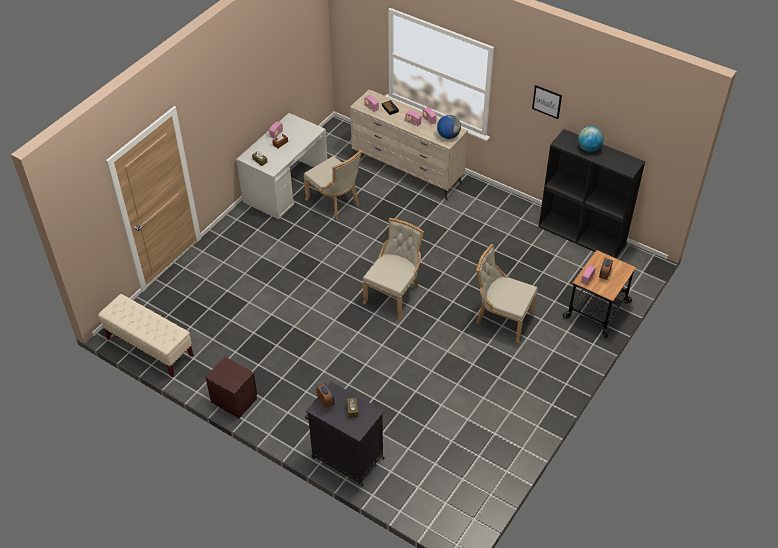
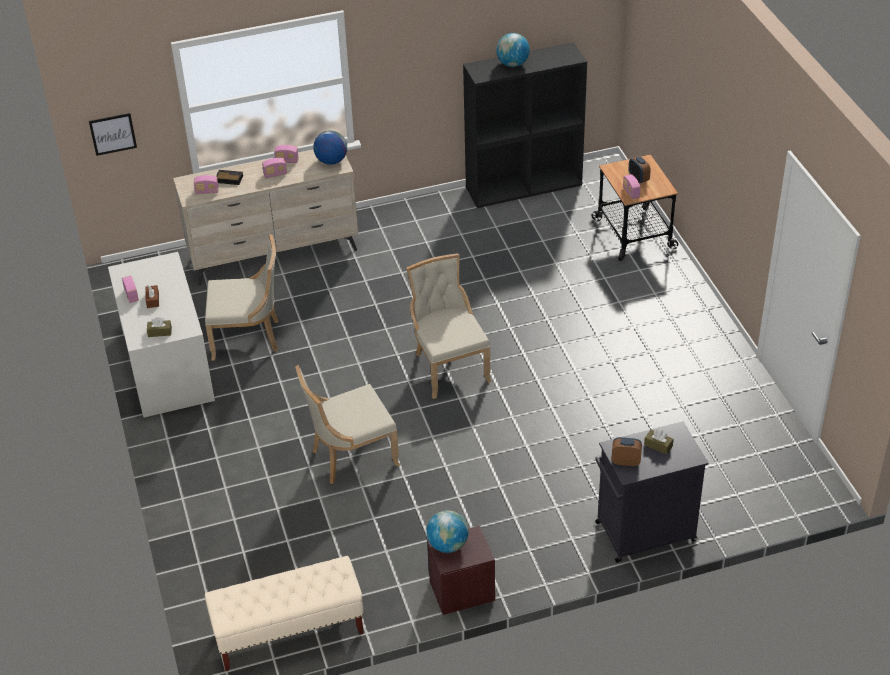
camera: 50 degrees left, 5 degrees down
beige chair [476,244,538,343] -> beige chair moved to [295,365,400,484]
picture [532,85,562,119] -> picture moved to [89,113,137,156]
none -> globe [427,510,469,553]

